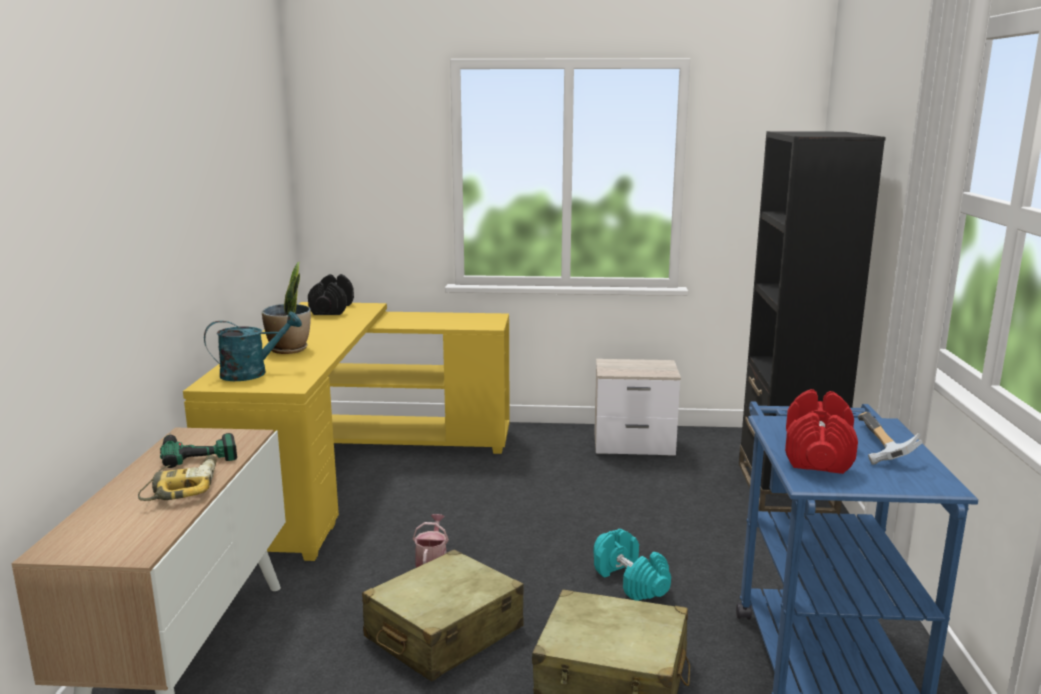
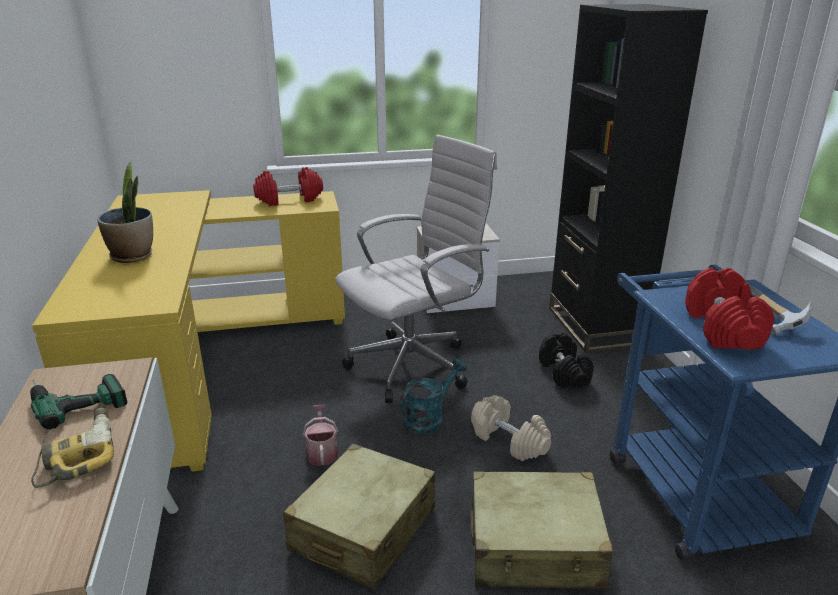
camera: 15 degrees left, 10 degrees up
turquoise watering can [204,311,302,381] -> turquoise watering can moved to [400,358,467,434]
black dumbbell [308,274,354,315] -> black dumbbell moved to [539,333,594,388]
turquoise dumbbell [594,529,671,601] -> beige dumbbell [471,395,551,461]
none -> red dumbbell [253,167,323,206]
none -> white office chair [335,134,497,403]

